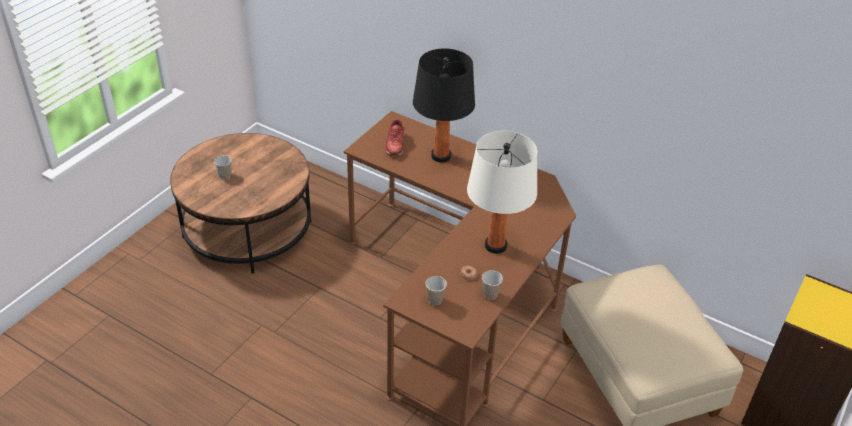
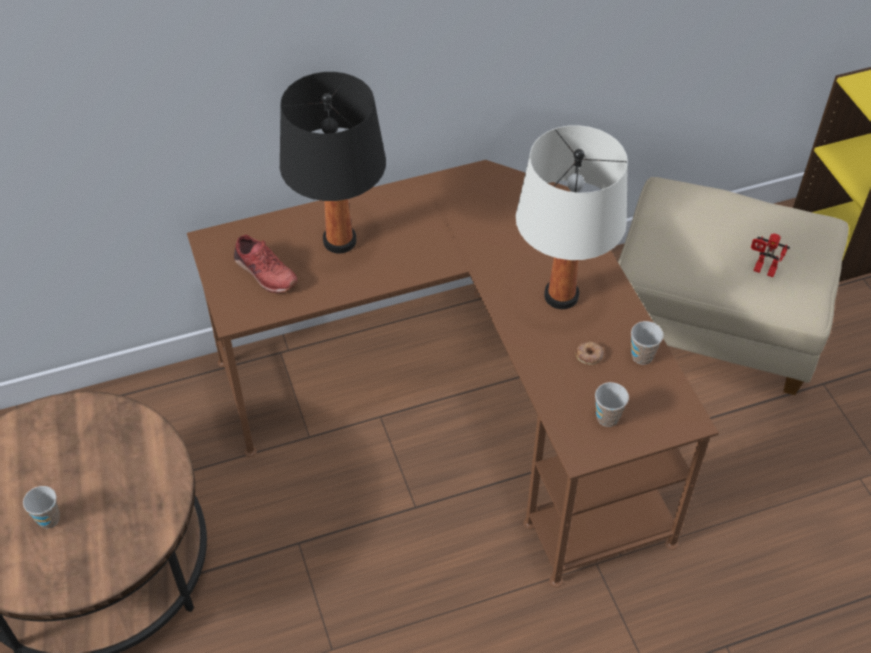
camera: 50 degrees left, 10 degrees up
none -> toy robot [751,233,790,277]

